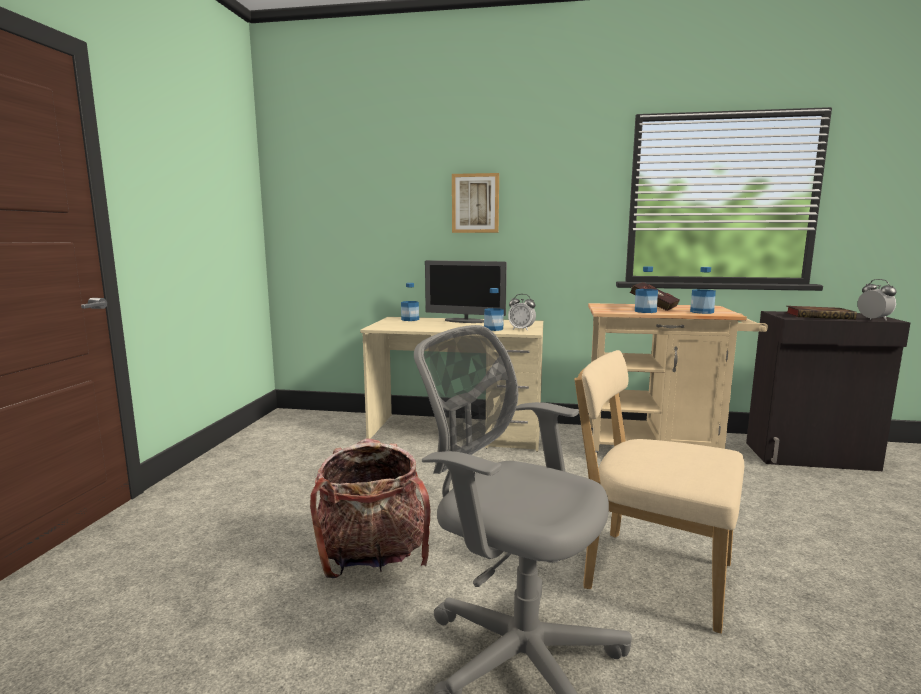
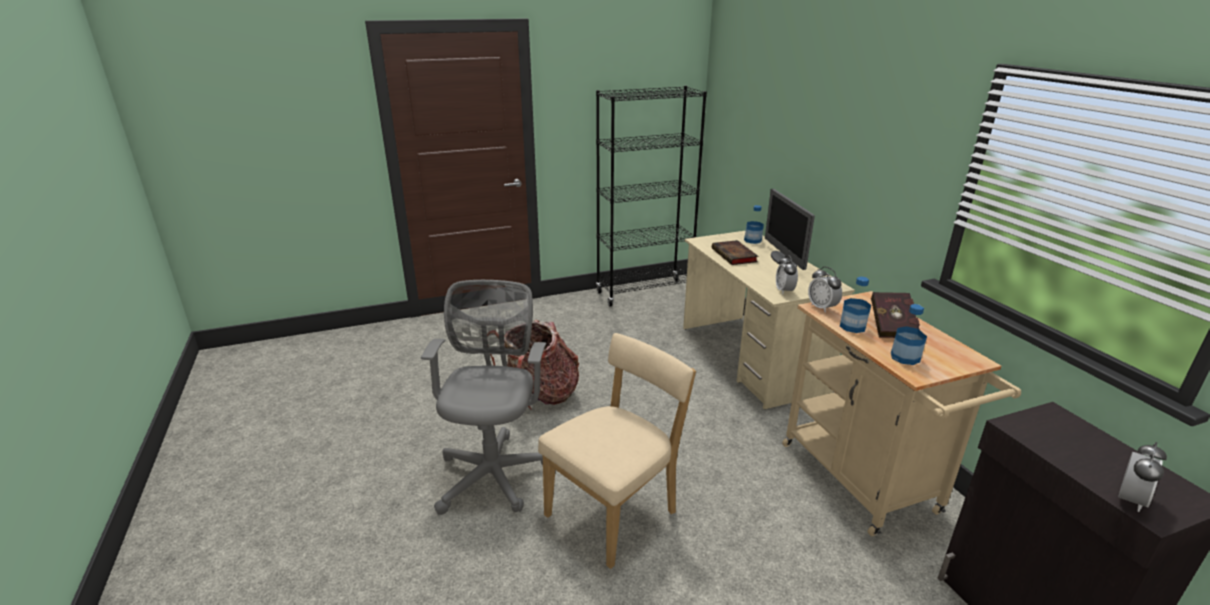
camera: 60 degrees right, 15 degrees up
picture [452,173,499,233] -> none
bottle [484,288,504,331] -> none
beige chair [574,350,744,634] -> beige chair turned 45 degrees clockwise [538,333,696,569]
book [785,306,857,320] -> book moved to [712,240,758,265]
none -> black bookcase [596,86,707,307]
none -> alarm clock [808,267,842,313]

